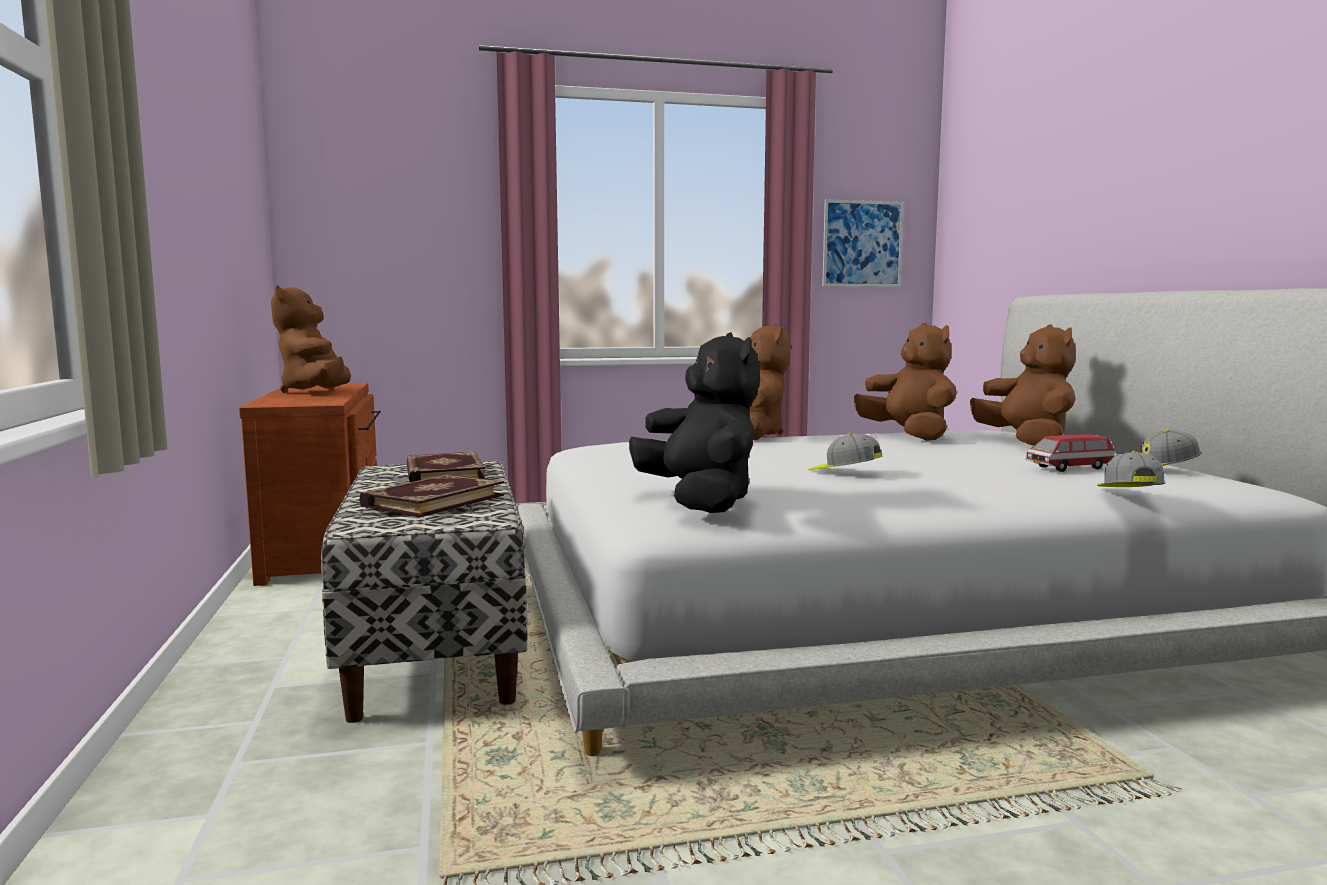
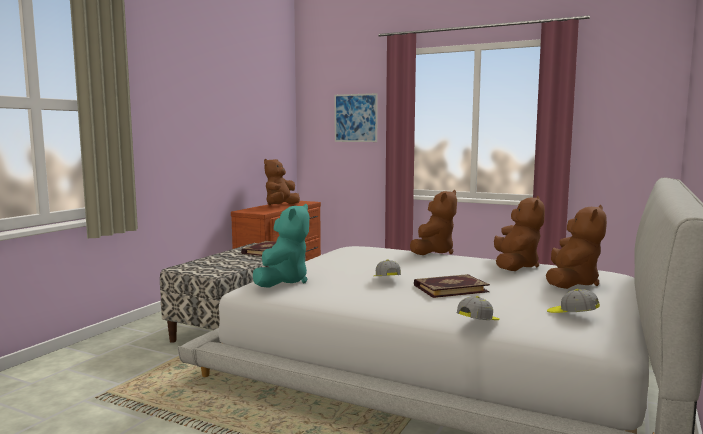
camera: 40 degrees right, 0 degrees up
book [359,474,504,517] -> book moved to [414,274,490,298]
black plush toy [629,332,760,513] -> turquoise plush toy [253,204,309,288]
picture [822,200,904,287] -> picture moved to [334,93,378,142]
toy car [1025,434,1115,472] -> none

